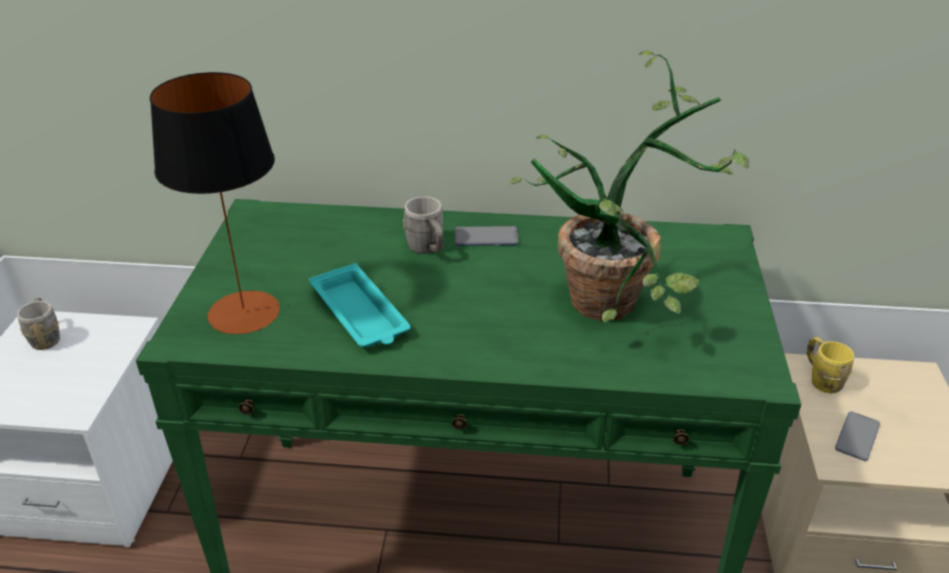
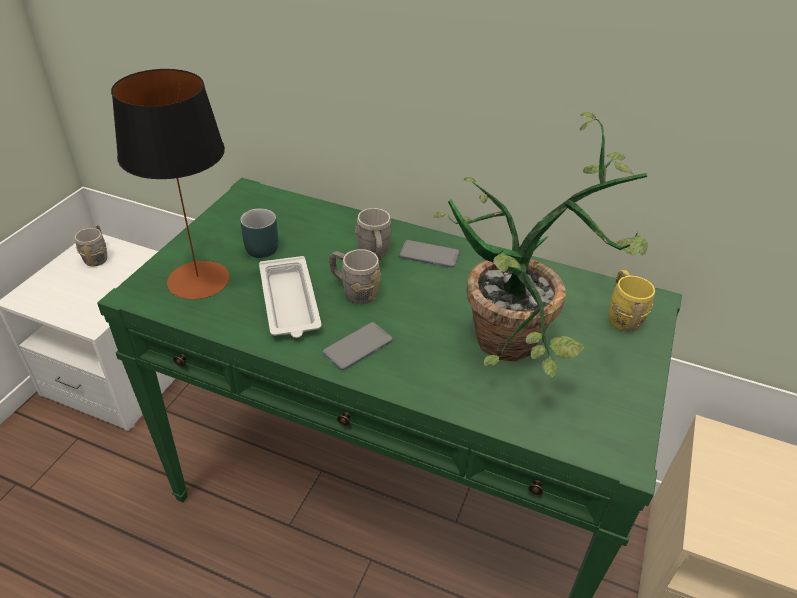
camera: 15 degrees right, 5 degrees up
turquoise tray [309,263,410,347] -> white tray [259,256,321,338]
yellow mug [807,337,854,393] -> yellow mug moved to [609,270,655,332]
phone [835,411,880,461] -> phone moved to [323,322,393,370]
none -> turquoise mug [240,208,279,258]
none -> grey mug [329,249,381,304]

